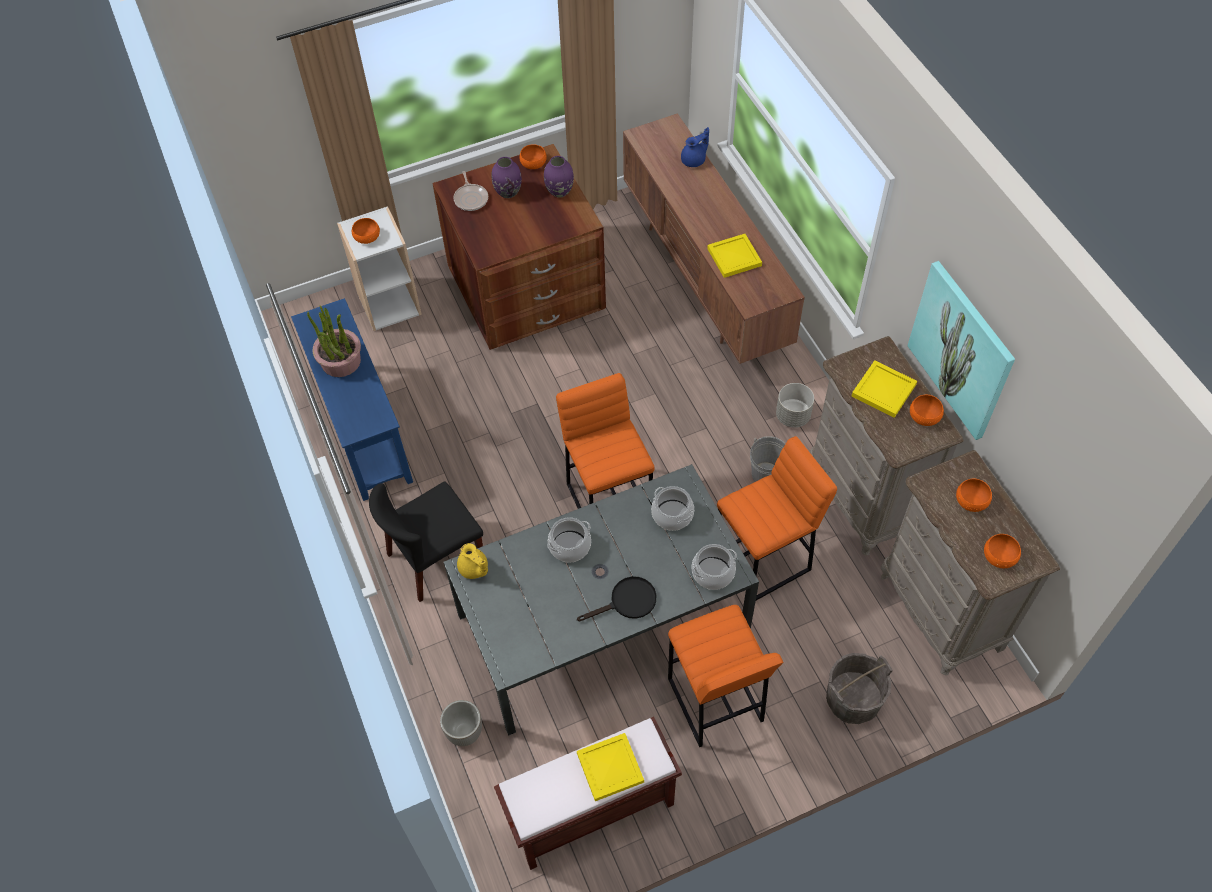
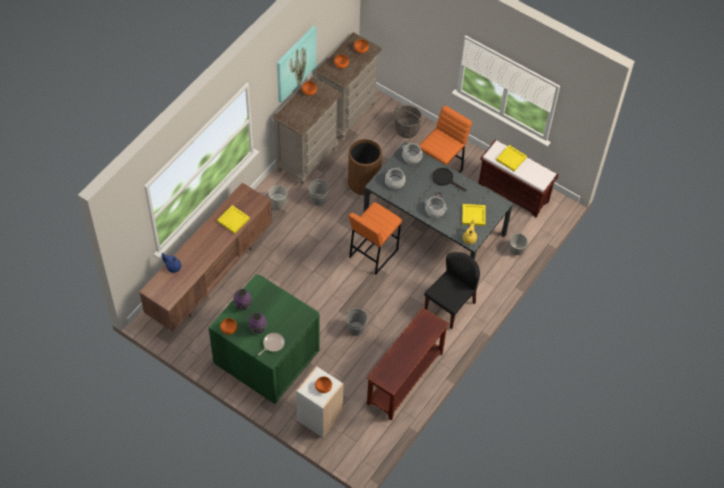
camera: 125 degrees left, 0 degrees up
blue console table [291,298,413,501] -> brown console table [367,307,449,420]
potted plant [307,305,361,377] -> none
black chair [369,482,483,602] -> black chair turned 75 degrees counterclockwise [424,252,480,329]
brown dresser [432,144,606,350] -> green dresser [208,274,320,404]
orange stool [717,436,837,600] -> brown trash can [348,139,382,195]
yellow tray [852,360,917,418] -> yellow tray moved to [462,204,486,226]
none -> grey bucket [346,308,367,336]

